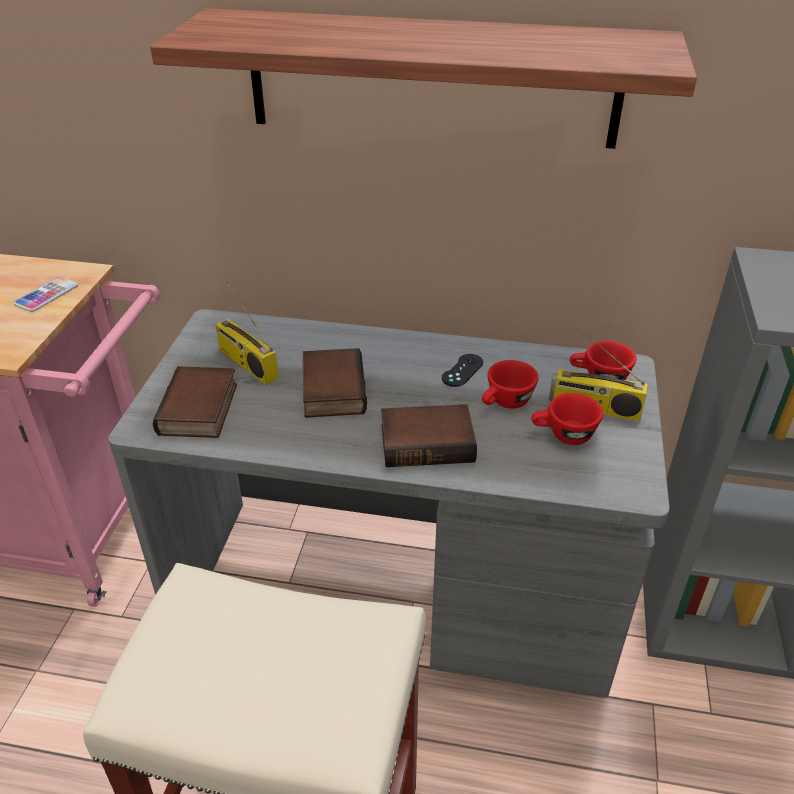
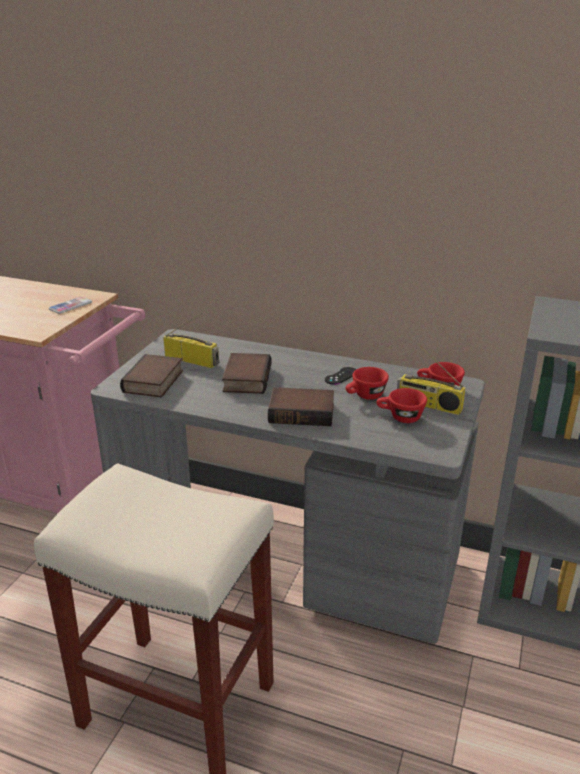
camera: 10 degrees right, 10 degrees down
shelf [150,8,697,149] -> none
radio [215,282,279,385] -> radio turned 150 degrees clockwise [163,313,219,368]

